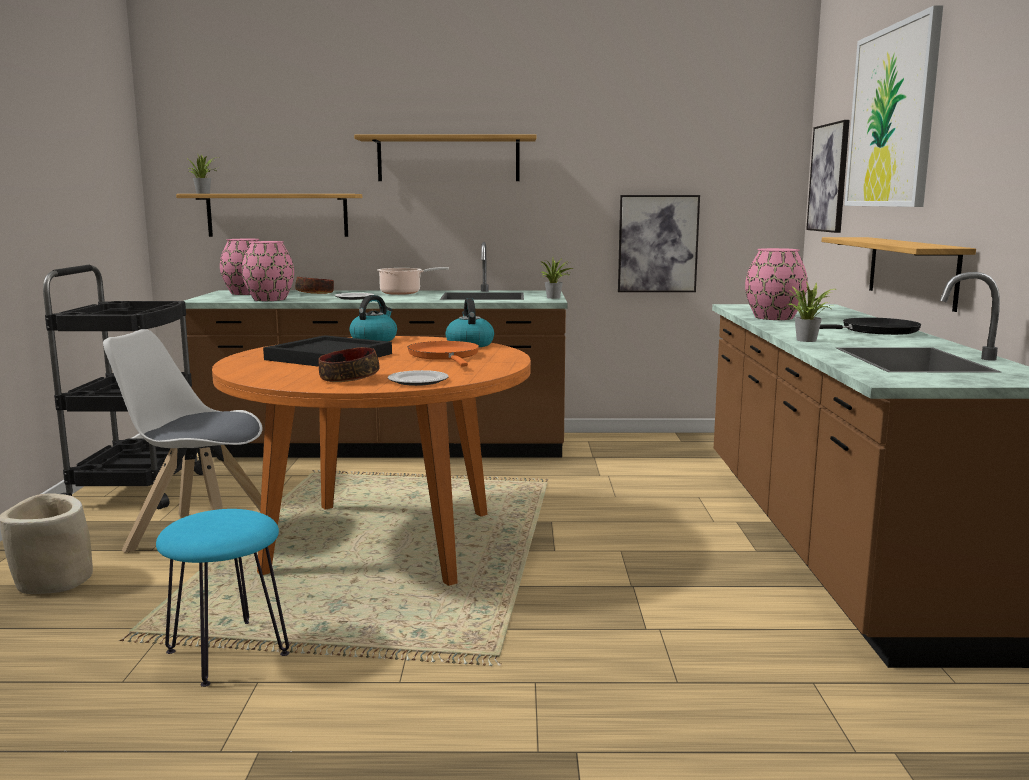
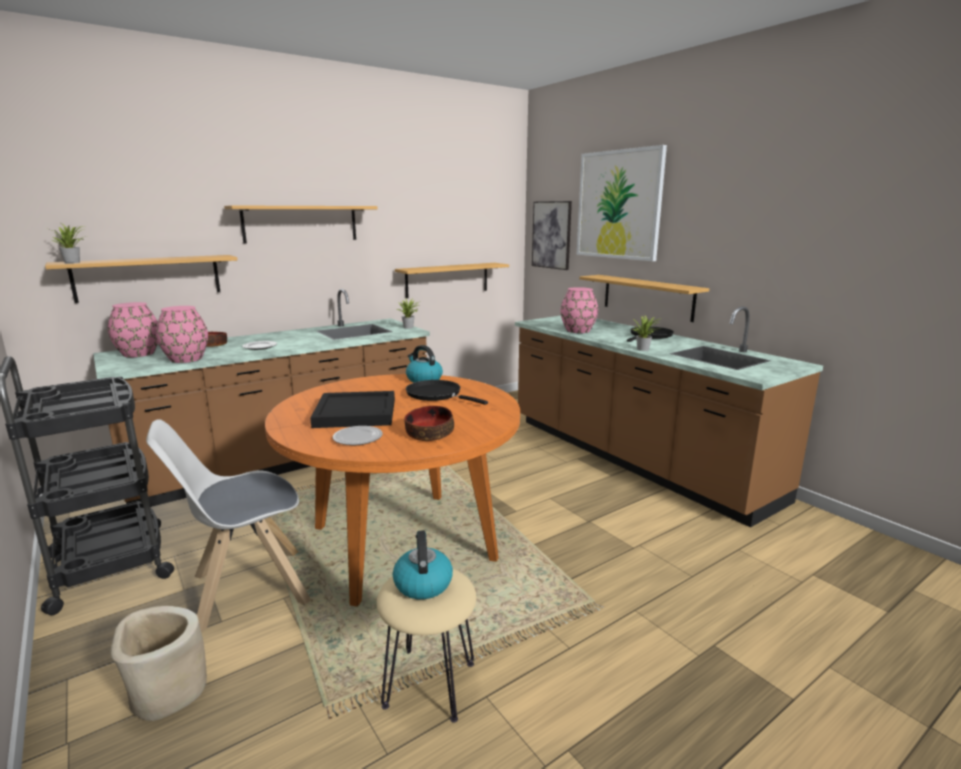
camera: 35 degrees left, 5 degrees up
turquoise stool [156,509,289,687] -> beige stool [377,569,476,723]
kettle [349,295,397,341] -> kettle moved to [393,530,453,599]
cooking pot [378,267,449,295] -> none
plate [388,370,448,386] -> plate moved to [333,426,383,445]
orange frying pan [407,341,479,367] -> black frying pan [406,380,488,405]
picture [618,195,700,292] -> shelf [395,263,509,298]

